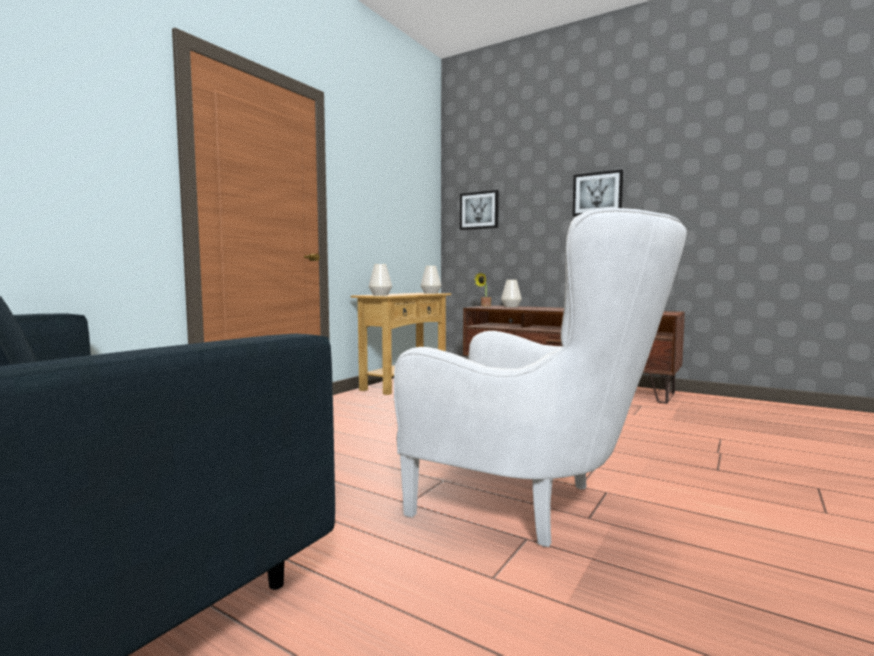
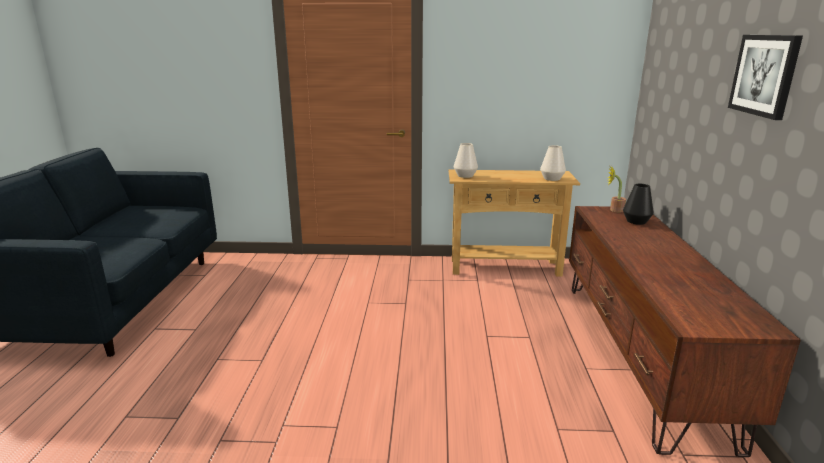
camera: 60 degrees right, 15 degrees up
white armchair [394,208,687,547] -> none
picture [460,190,499,230] -> none
white vase [501,280,522,307] -> black vase [623,184,654,225]

